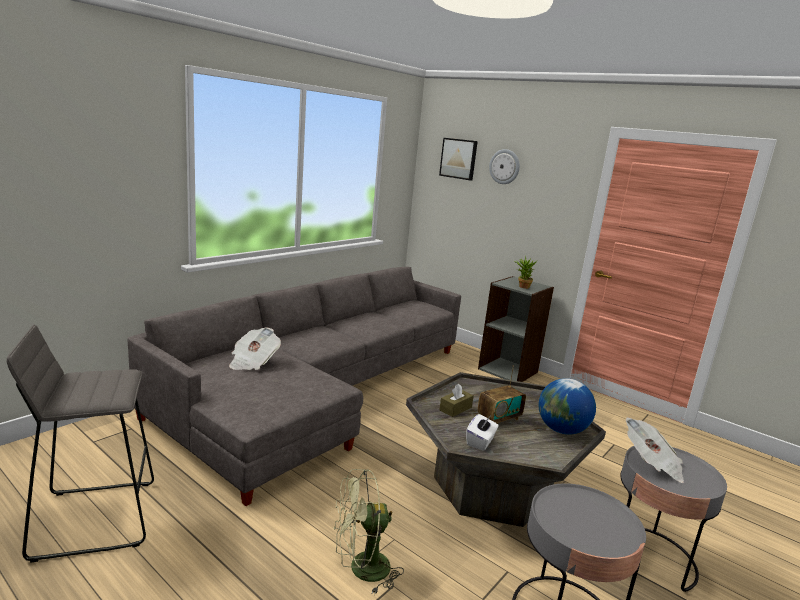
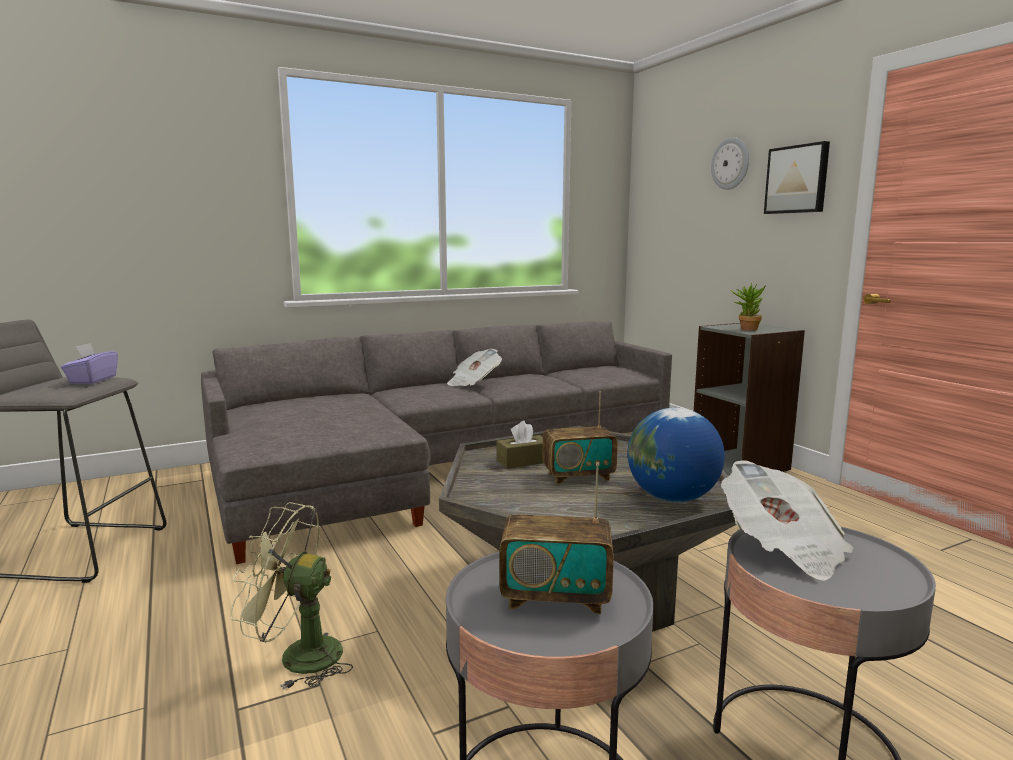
camera: 25 degrees right, 5 degrees down
newspaper [229,327,281,370] -> newspaper moved to [447,349,502,386]
picture [439,138,478,180] -> picture moved to [764,141,830,214]
white tissue box [466,414,499,451] -> none
none -> purple tissue box [61,343,118,384]
none -> radio [499,462,614,614]

